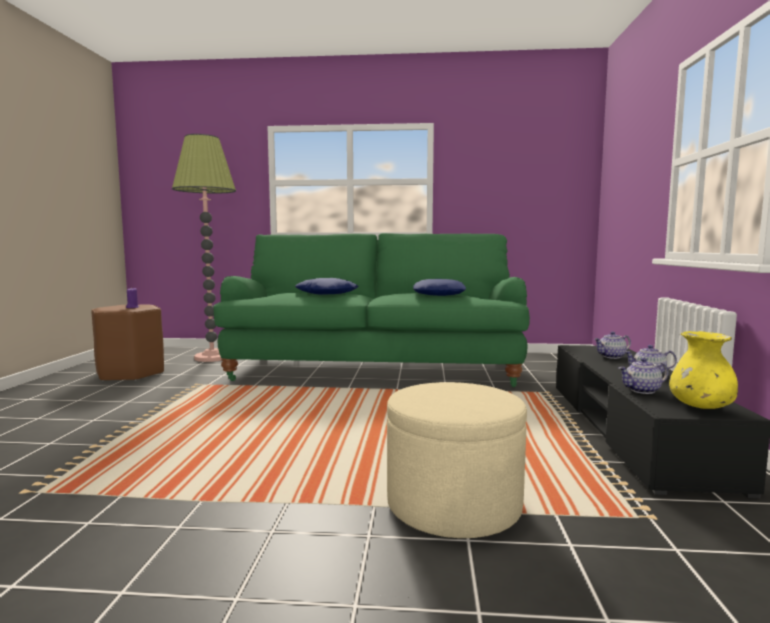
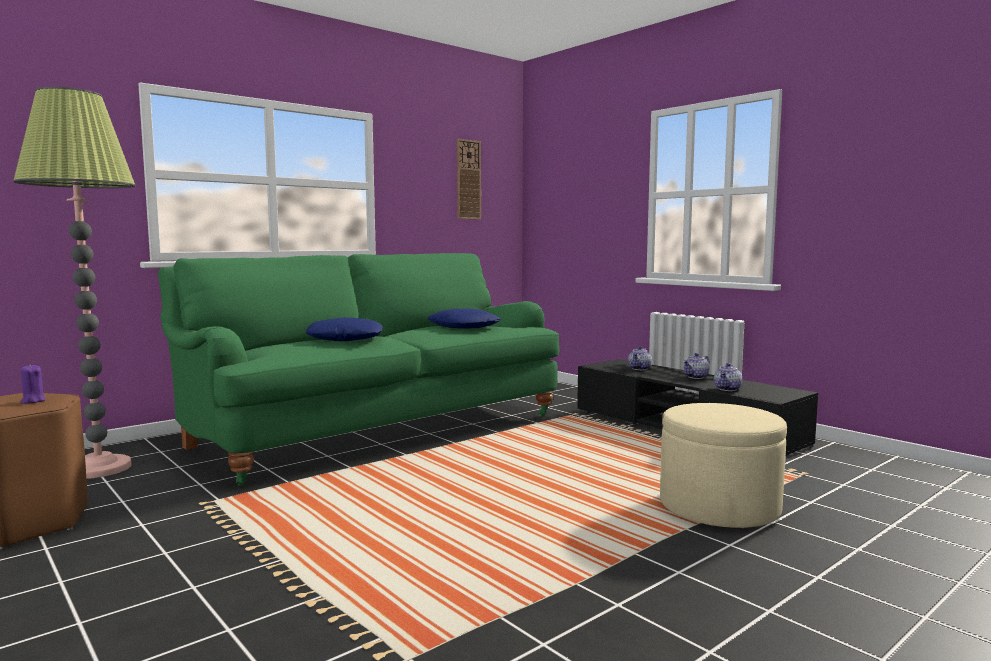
camera: 45 degrees left, 0 degrees up
yellow vase [669,331,738,409] -> none
none -> wall clock [457,139,481,219]

